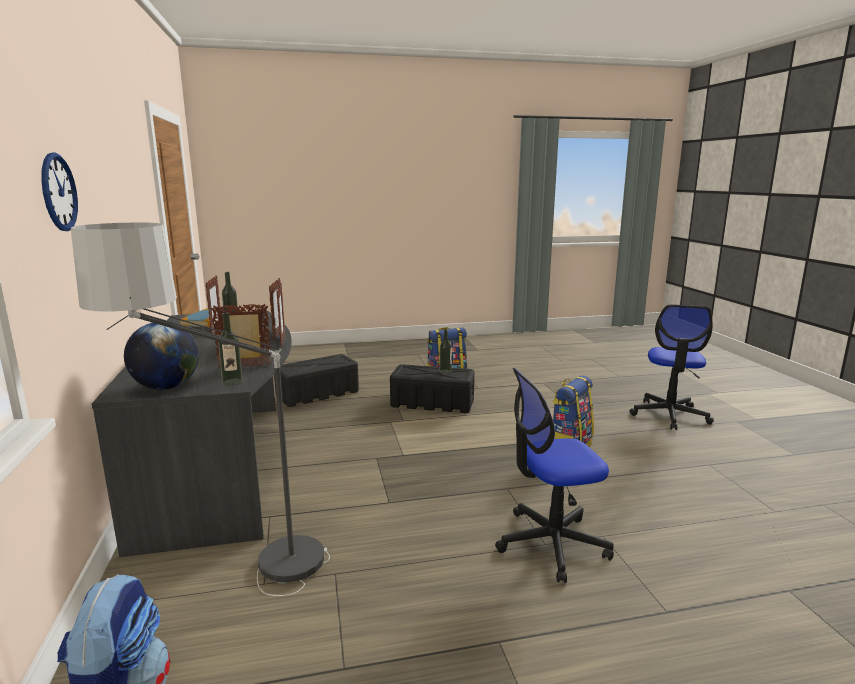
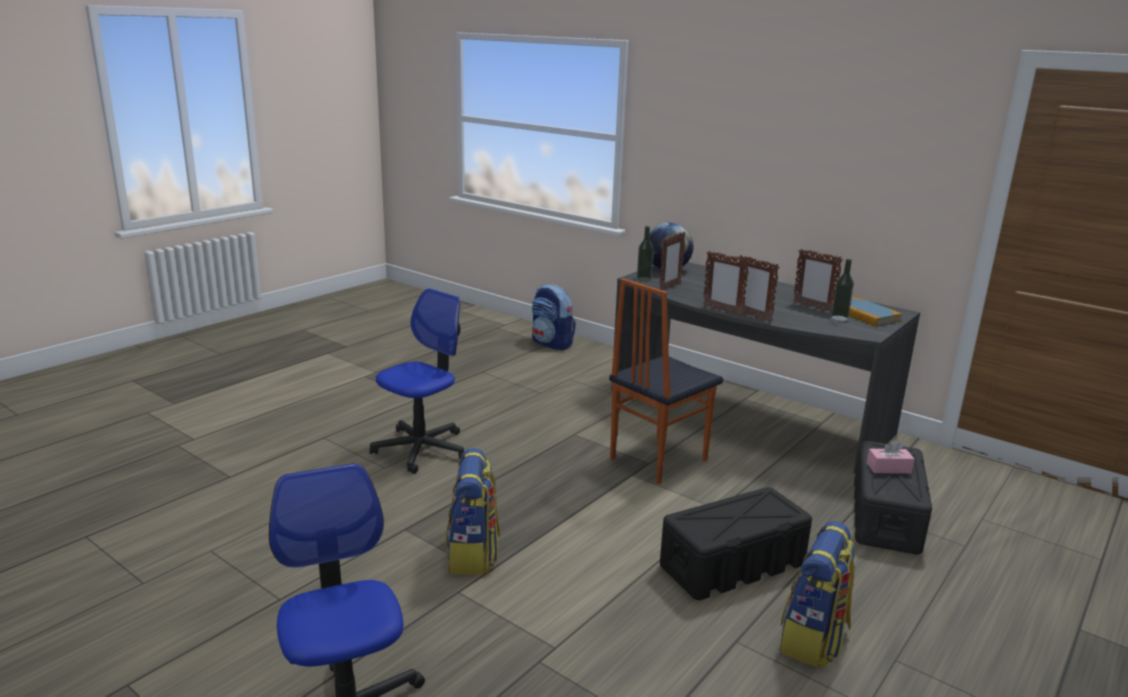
camera: 140 degrees right, 5 degrees up
wall clock [41,153,78,231] -> none
floor lamp [71,223,330,596] -> none
bottle [440,329,452,374] -> none
none -> chair [609,278,723,484]
none -> pink tissue box [867,440,915,474]

